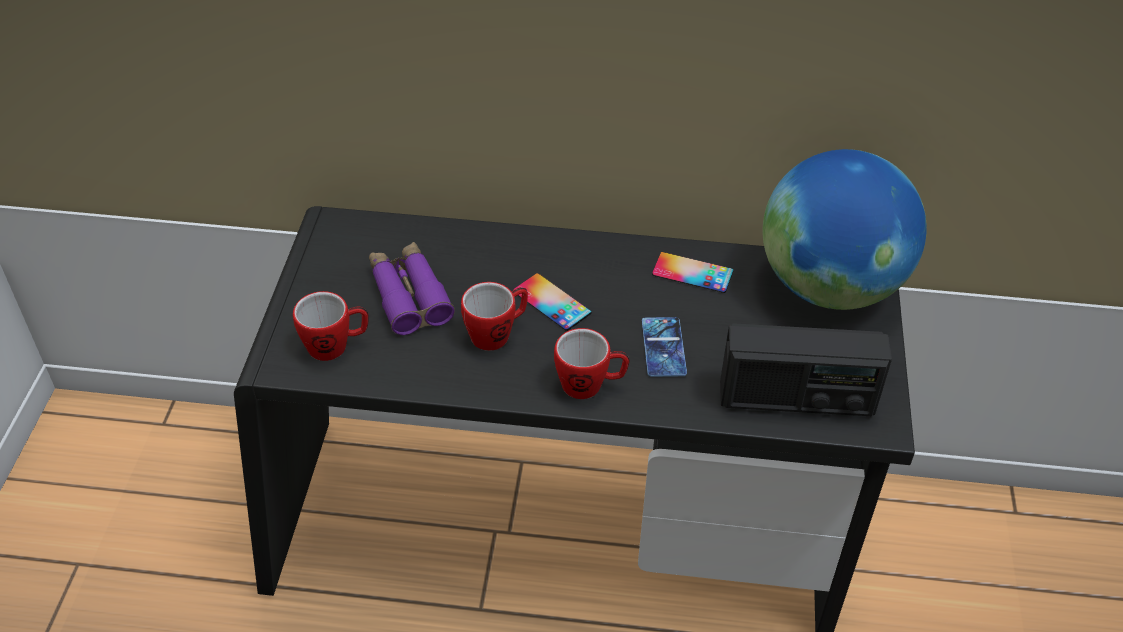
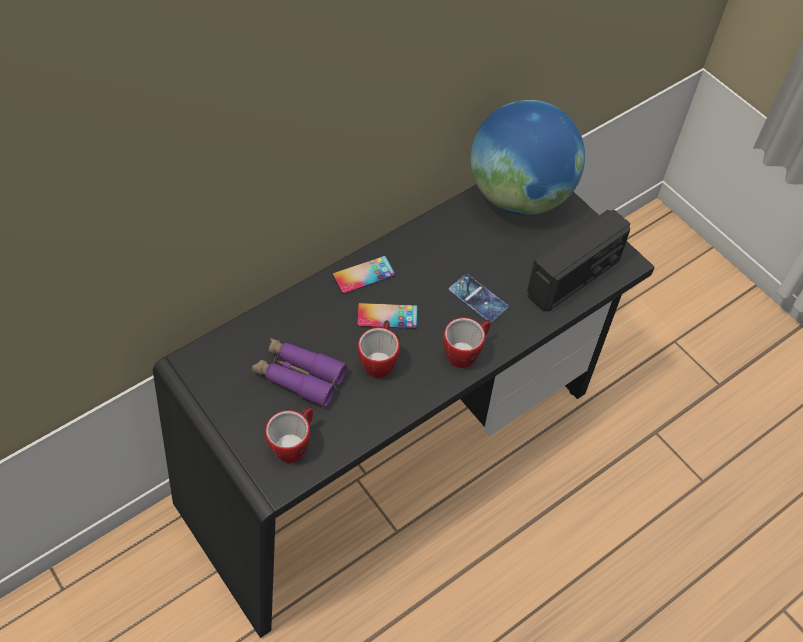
camera: 45 degrees left, 10 degrees up
phone [652,252,733,293] -> phone moved to [333,256,395,294]

